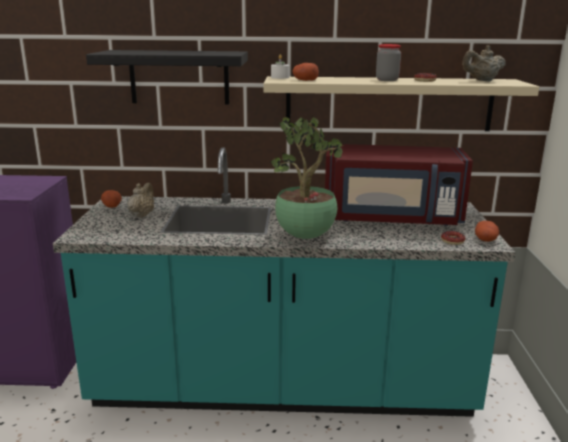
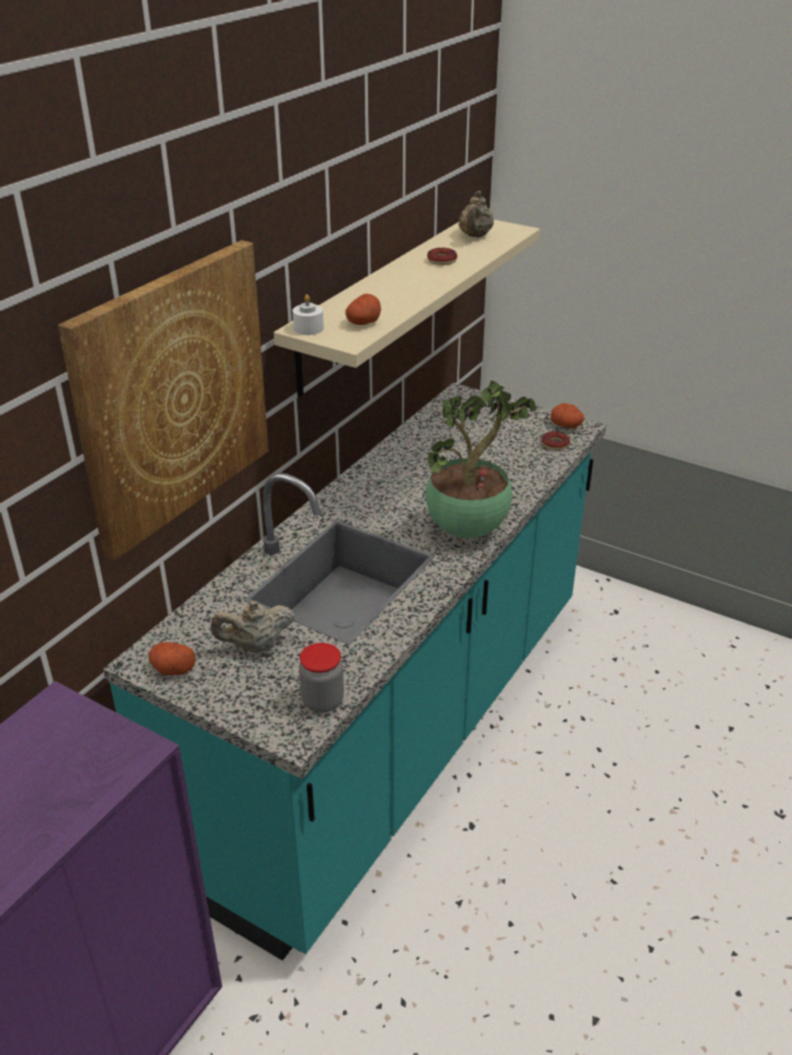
camera: 60 degrees left, 15 degrees up
black shelf [86,50,248,105] -> picture [58,240,269,561]
beige teapot [127,182,154,218] -> beige teapot turned 60 degrees counterclockwise [211,601,295,652]
red microwave [325,144,473,226] -> none
jar [376,44,401,81] -> jar moved to [299,643,344,713]

